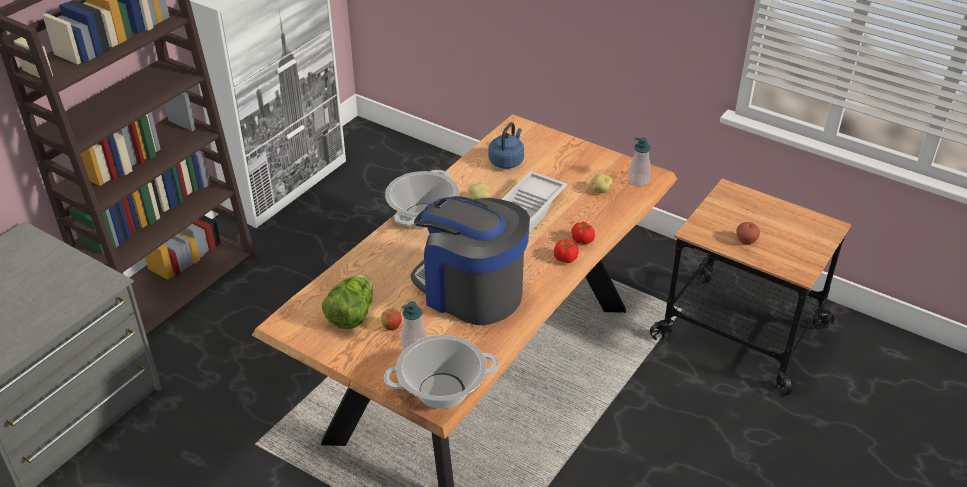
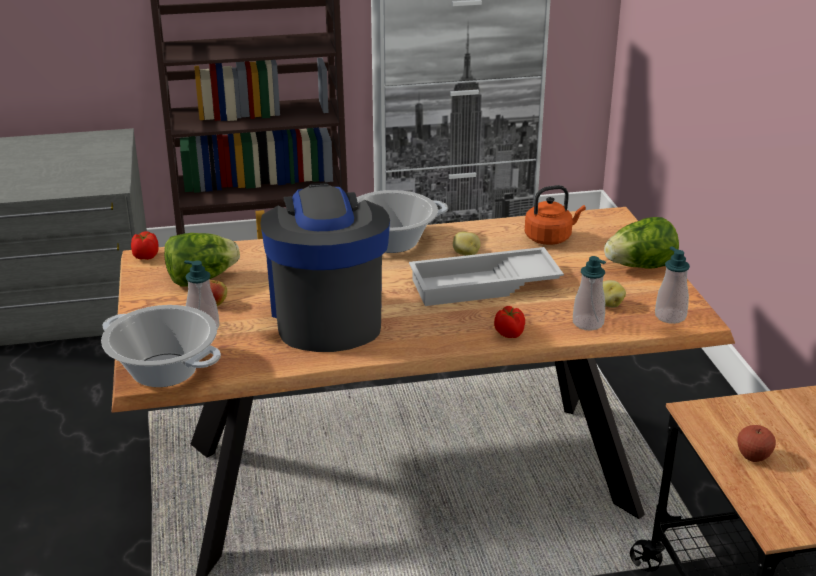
camera: 45 degrees right, 10 degrees down
blue kettle [489,122,524,169] -> orange kettle [525,185,586,245]
tomato [554,239,579,263] -> tomato moved to [131,231,159,260]
none -> soap dispenser [573,256,606,330]
none -> lettuce [604,217,679,269]

